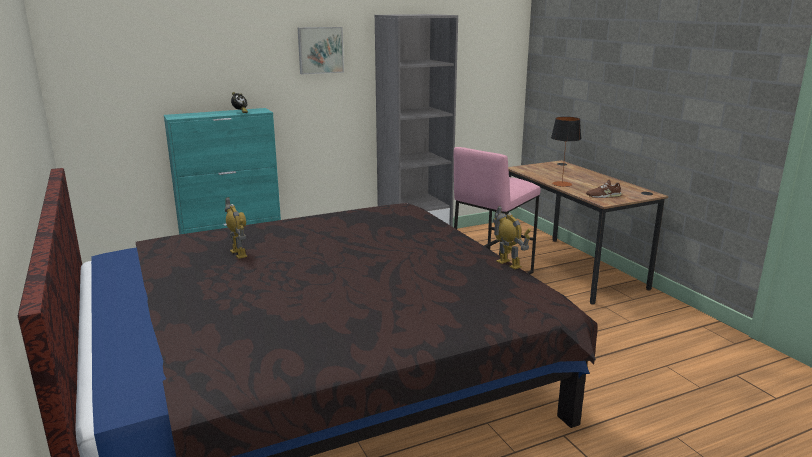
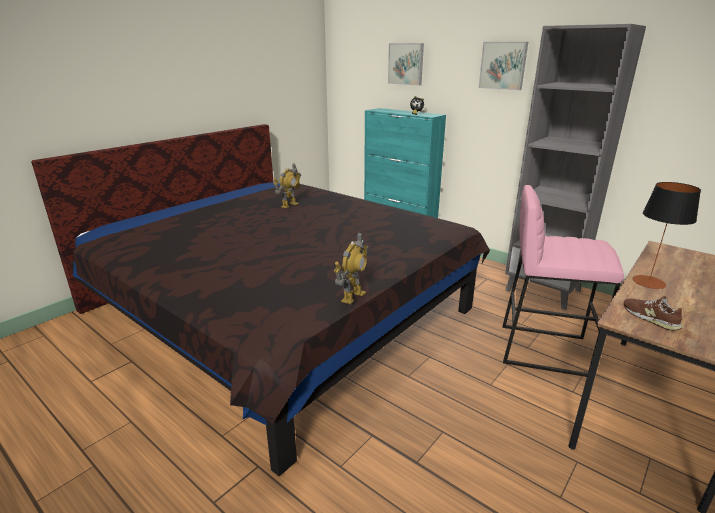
camera: 65 degrees right, 5 degrees up
none -> picture [388,43,424,85]

